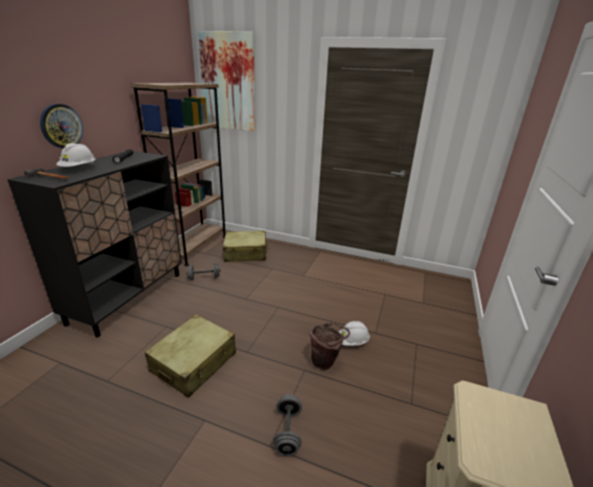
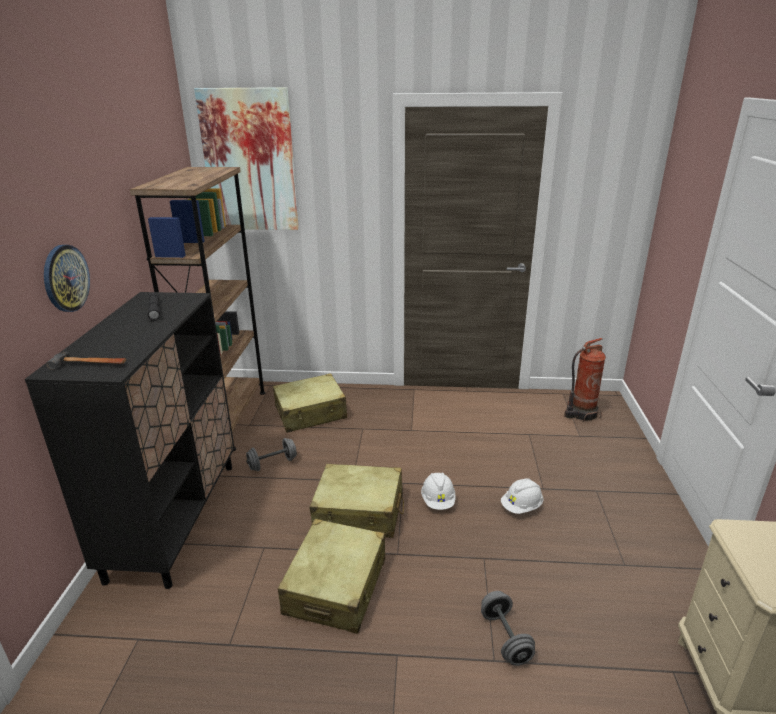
camera: 15 degrees left, 0 degrees up
white hard hat [56,143,95,167] -> white hard hat moved to [421,472,455,510]
brown bucket [310,322,350,370] -> none
none -> beige suitcase [310,464,404,538]
none -> fire extinguisher [564,338,606,422]

